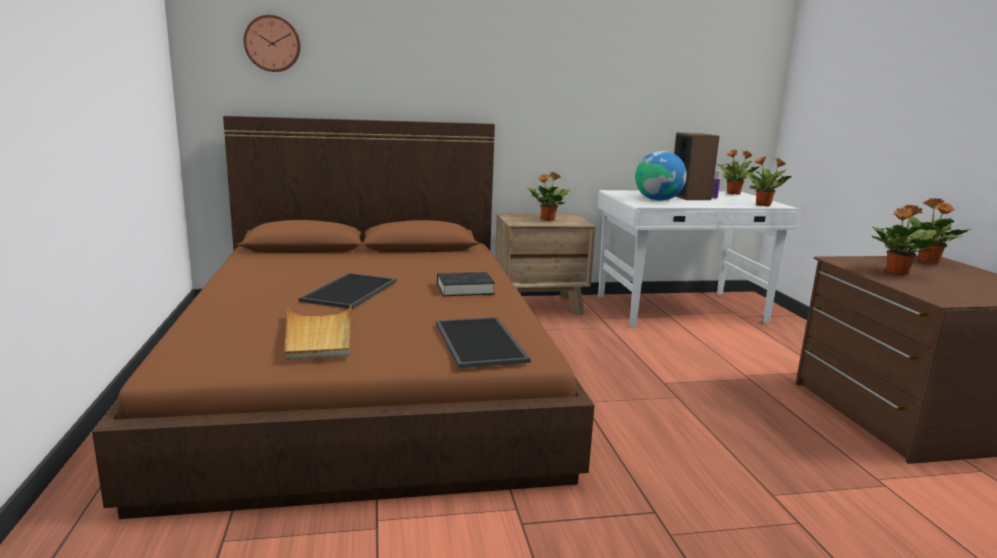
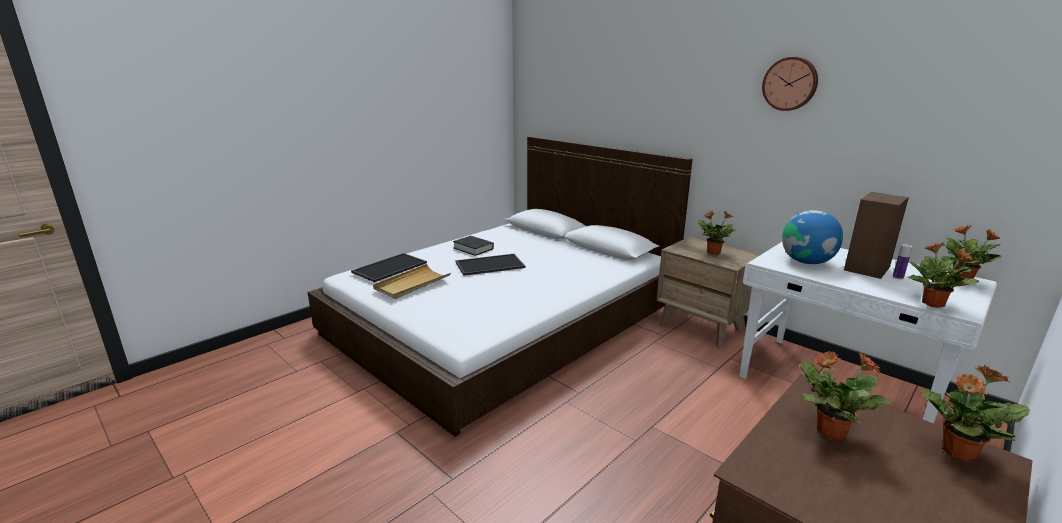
camera: 55 degrees right, 5 degrees up
brown bed [92,116,595,519] -> white bed [307,136,693,437]
wall clock [243,15,301,72] -> wall clock moved to [762,57,818,111]
tray [436,317,530,368] -> tray moved to [351,253,427,282]
black book [437,272,495,296] -> black book moved to [453,236,494,256]

